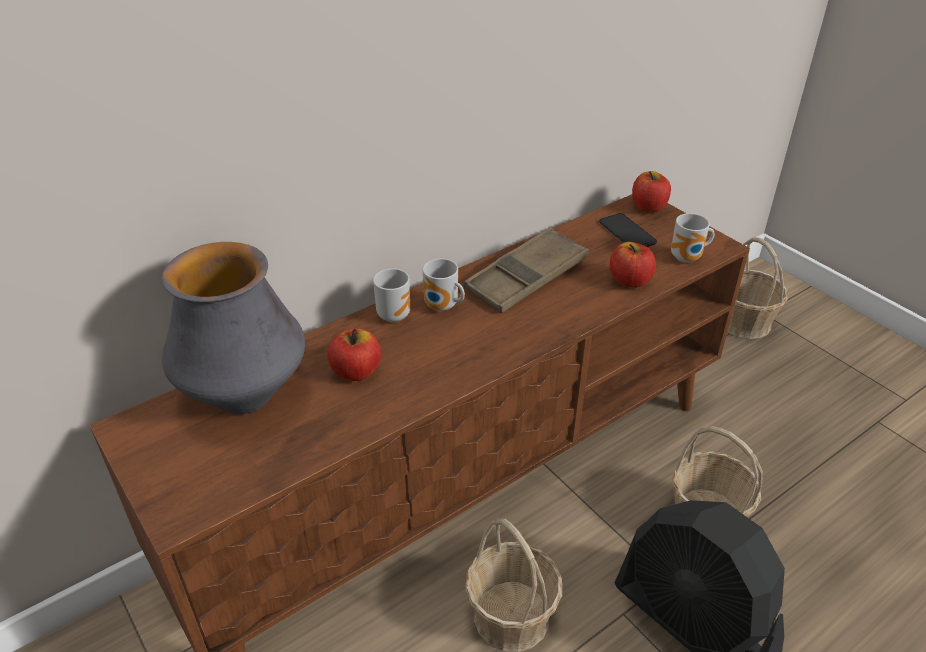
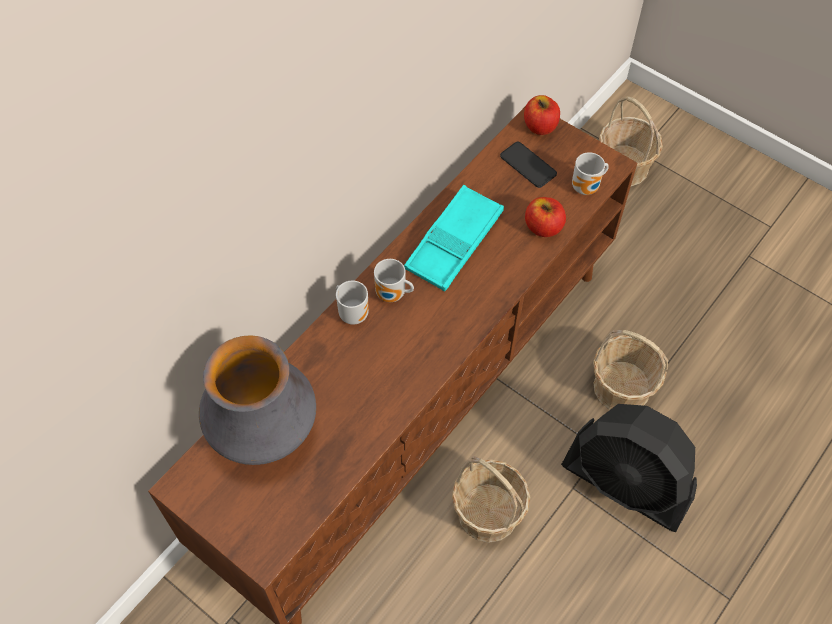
camera: 15 degrees left, 20 degrees up
apple [327,329,381,381] -> none
brown tray [464,227,589,313] -> turquoise tray [404,185,504,291]

